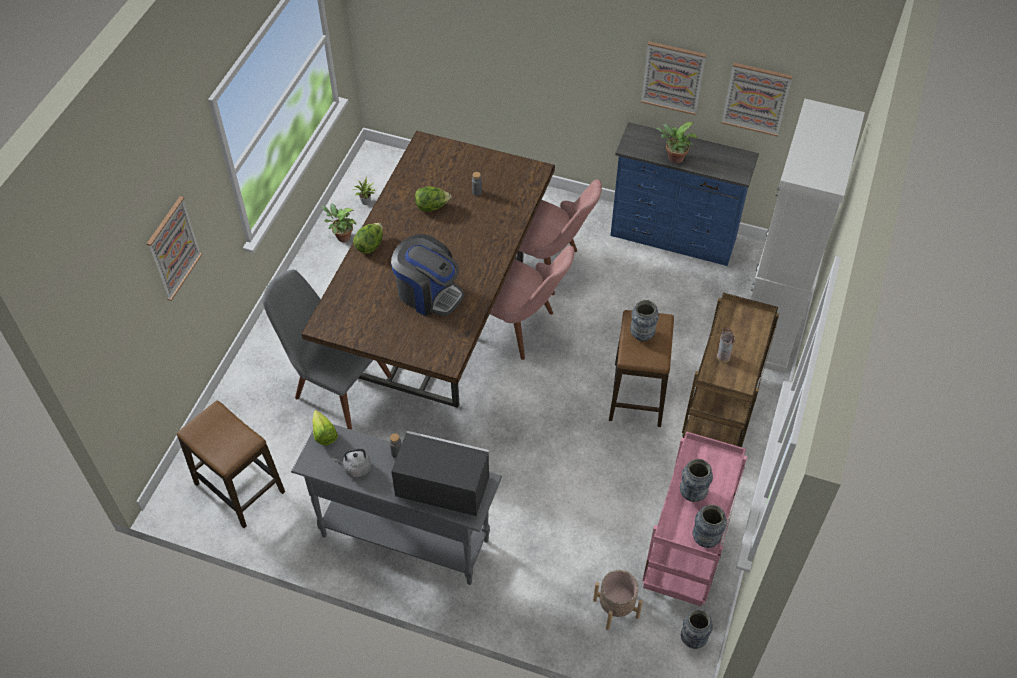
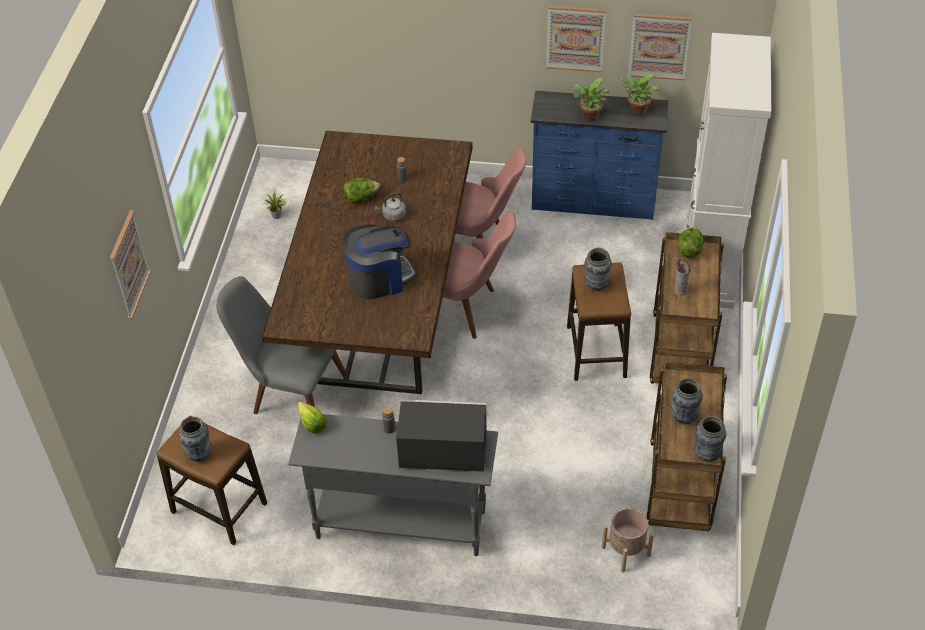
camera: 10 degrees left, 5 degrees down
potted plant [321,203,356,242] -> potted plant moved to [618,74,658,116]
grey kettle [334,449,371,478] -> grey kettle moved to [375,193,406,221]
lettuce [353,223,383,254] -> lettuce moved to [677,226,704,258]
coffee machine [391,234,464,316] -> coffee machine turned 45 degrees counterclockwise [342,224,416,300]
pink cart [642,431,747,606] -> brown cart [646,362,727,531]
vase [681,609,713,649] -> vase moved to [179,417,212,462]

